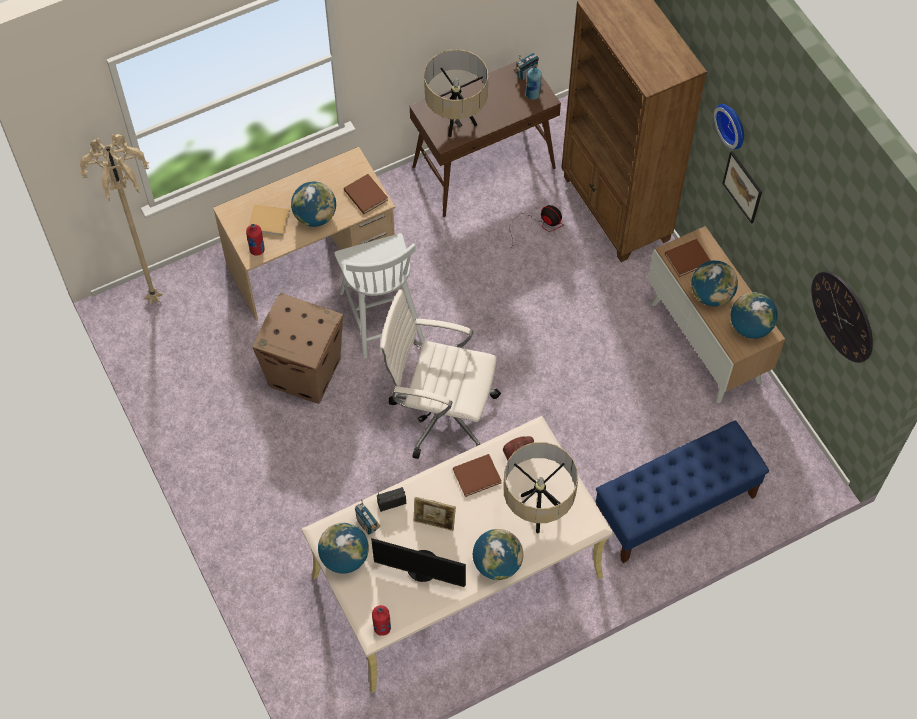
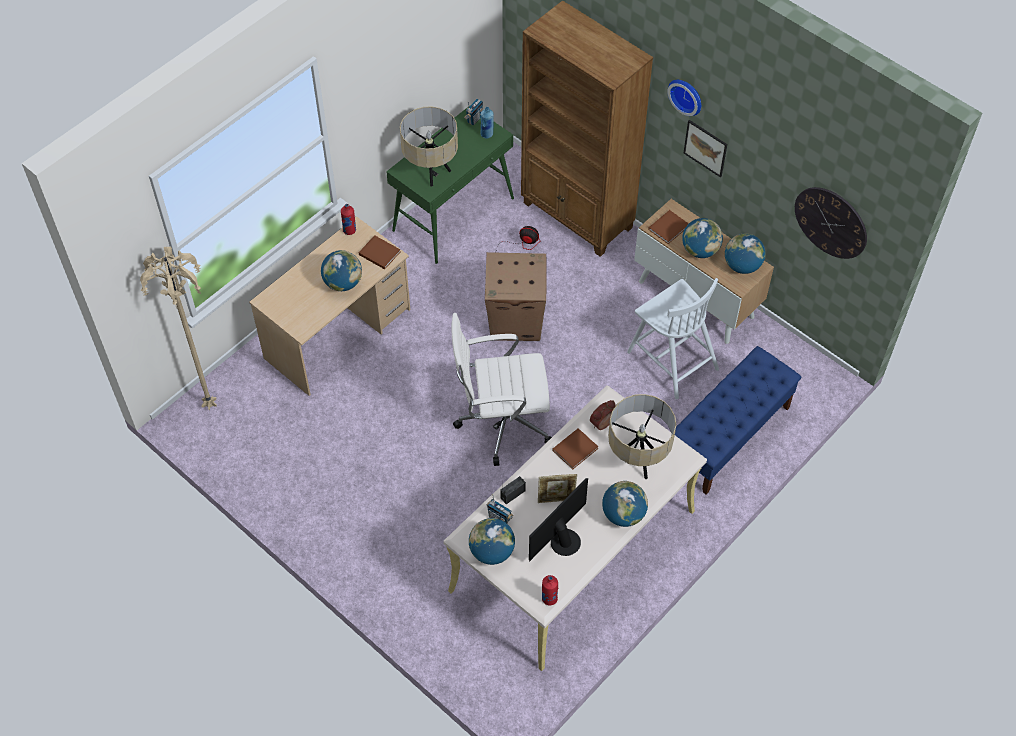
camera: 20 degrees left, 5 degrees down
red bottle [246,224,265,256] -> red bottle moved to [341,204,356,235]
beige book [248,204,290,236] -> none
cardboard box [252,293,343,404] -> cardboard box moved to [485,252,547,341]
white chair [334,233,425,359] -> white chair moved to [627,278,719,399]
monitor [371,538,466,587] -> monitor turned 135 degrees clockwise [529,478,588,562]
brown console table [410,59,561,217] -> green console table [386,106,514,264]

